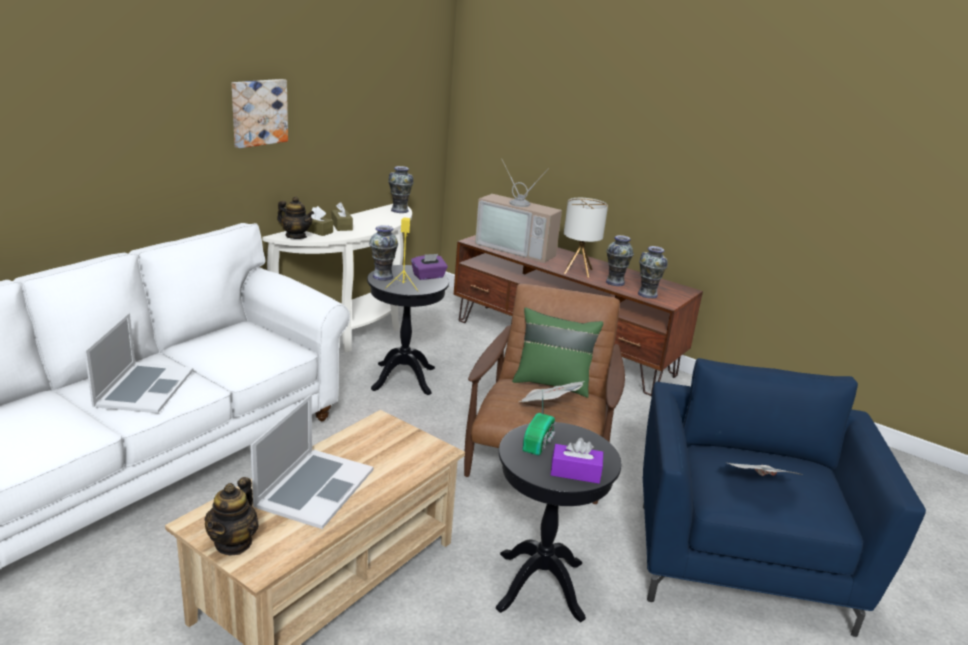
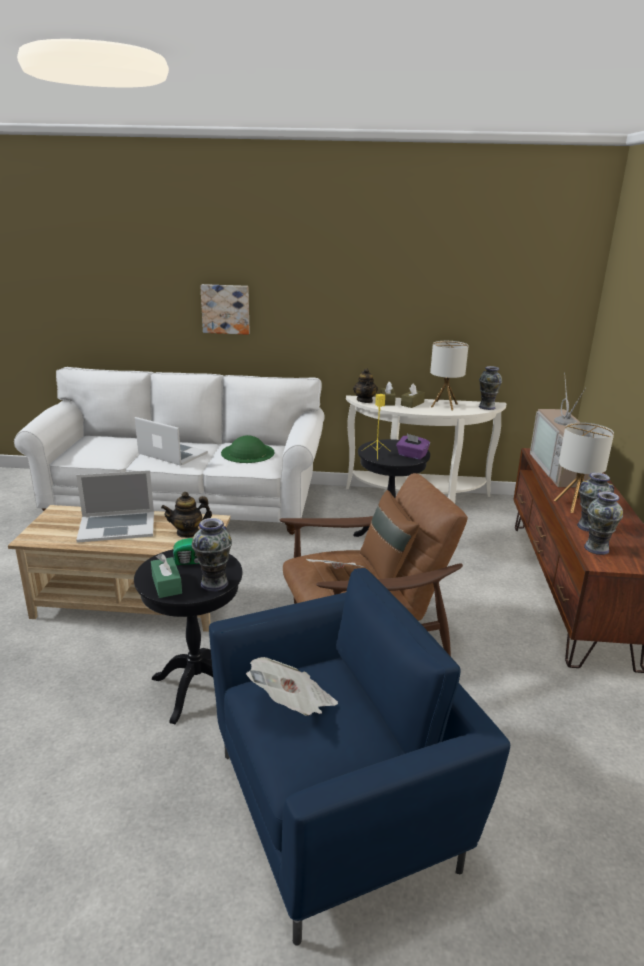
camera: 60 degrees right, 0 degrees up
laptop [84,313,193,413] -> laptop turned 120 degrees counterclockwise [135,417,208,466]
teapot [205,477,259,556] -> teapot moved to [161,492,212,538]
picture [232,79,288,148] -> picture moved to [200,284,250,335]
vase [369,225,398,281] -> vase moved to [192,518,232,592]
green pillow [512,307,603,398] -> brown pillow [360,490,420,579]
purple tissue box [551,438,603,484] -> green tissue box [151,553,182,598]
none -> green hat [221,435,275,463]
none -> table lamp [430,341,469,410]

